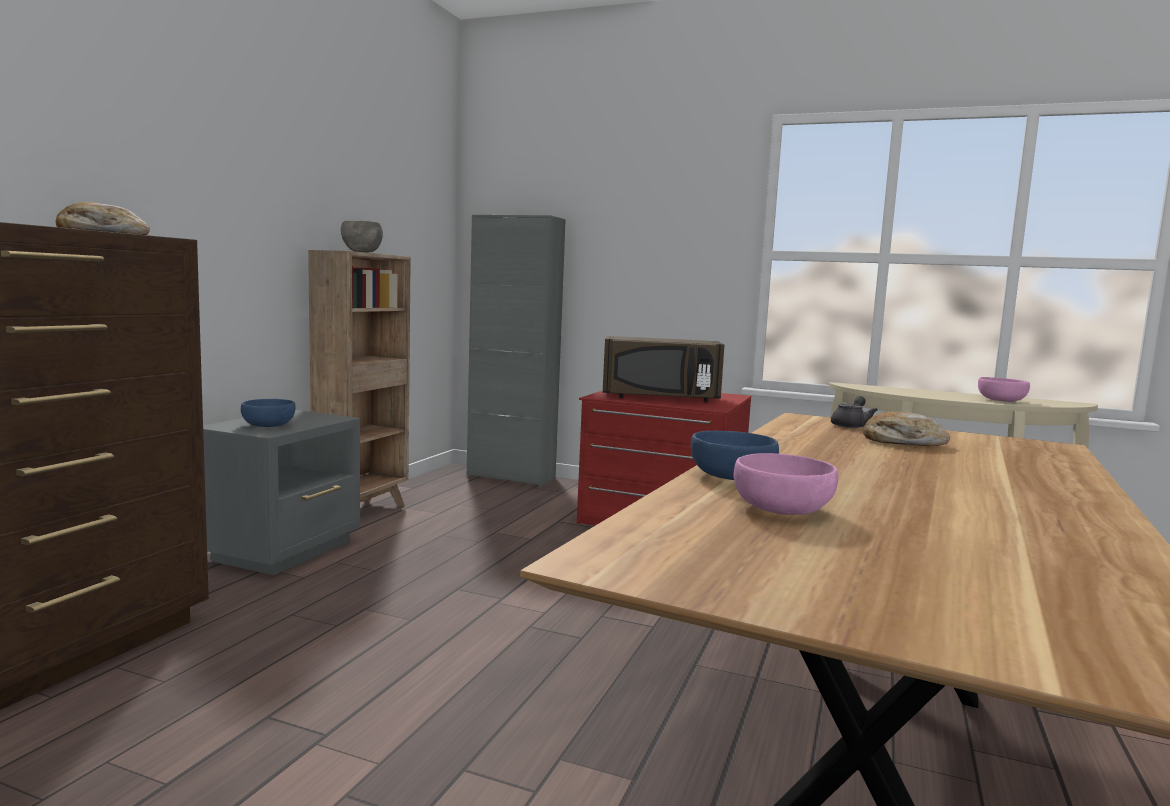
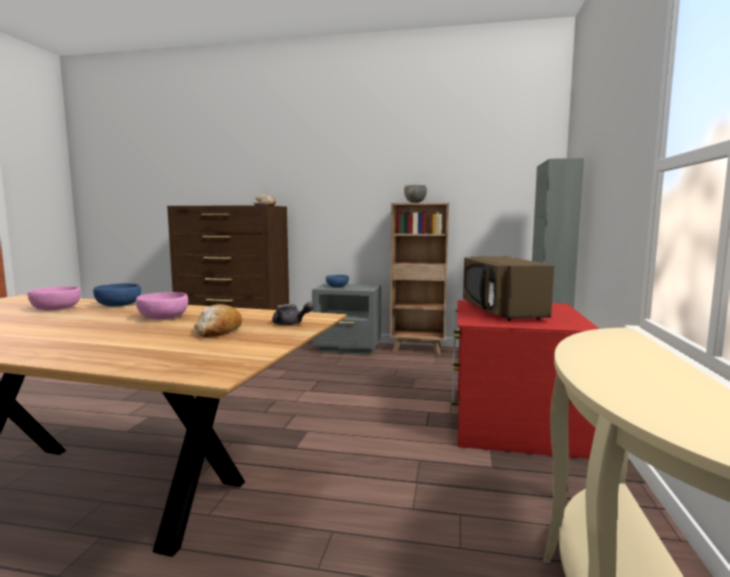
camera: 80 degrees right, 0 degrees up
pink bowl [978,377,1030,402] -> pink bowl moved to [136,292,188,319]

